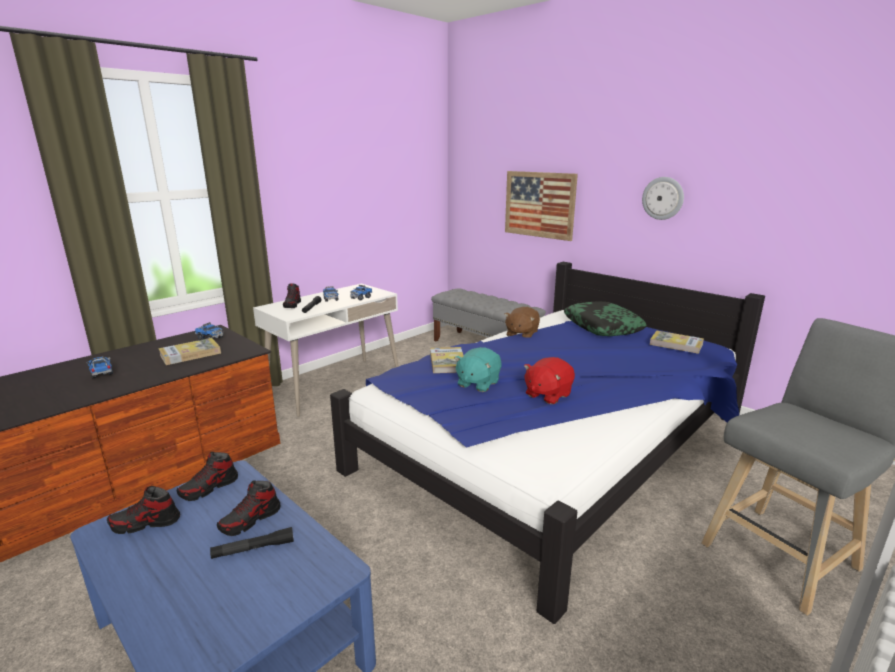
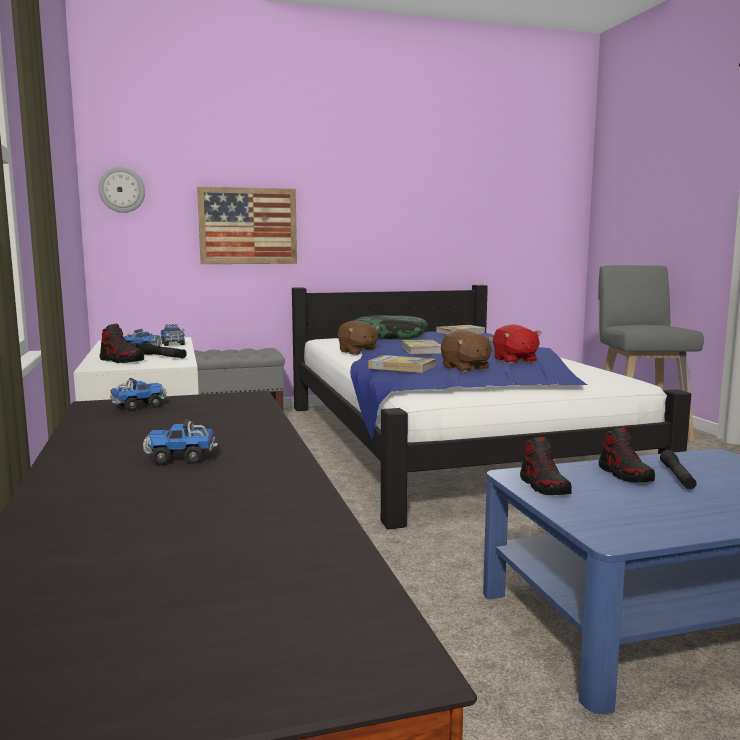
camera: 60 degrees left, 10 degrees down
shoe [107,486,180,534] -> none
book [158,338,221,365] -> book moved to [402,340,441,354]
turquoise plush toy [454,347,501,392] -> brown plush toy [441,330,493,372]
wall clock [642,177,684,220] -> wall clock moved to [98,167,145,213]

